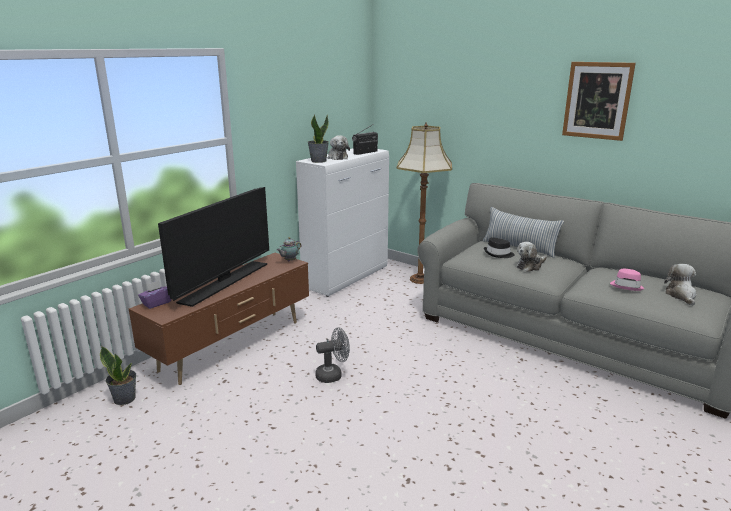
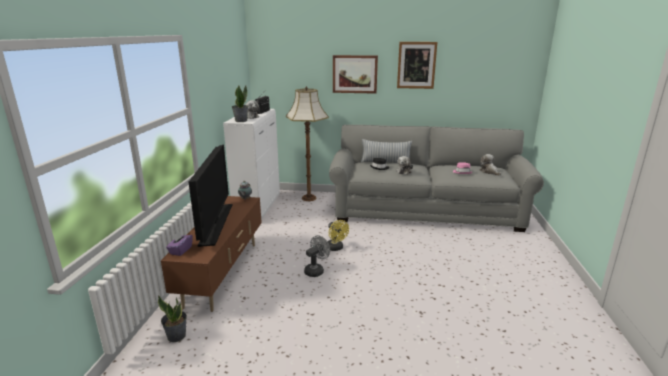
camera: 30 degrees left, 0 degrees up
none -> yellow fan [326,220,349,251]
none -> picture [333,55,378,94]

